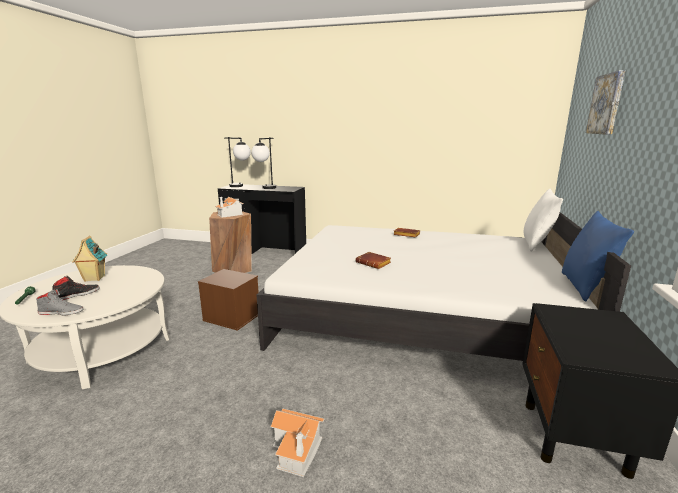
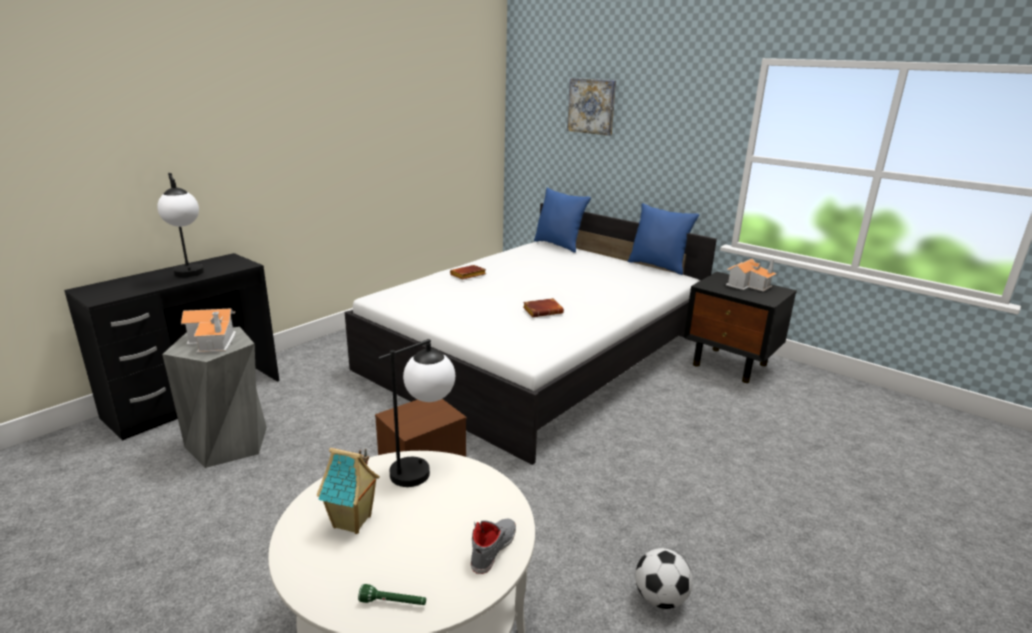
camera: 65 degrees left, 5 degrees up
black shoe [52,276,100,300] -> none
brown stool [209,211,252,273] -> grey stool [162,327,267,468]
table lamp [224,137,251,187] -> table lamp moved to [378,339,455,487]
toy house [271,409,324,477] -> toy house moved to [726,258,777,292]
white pillow [524,188,563,251] -> blue pillow [534,187,591,253]
none -> football [635,548,693,609]

